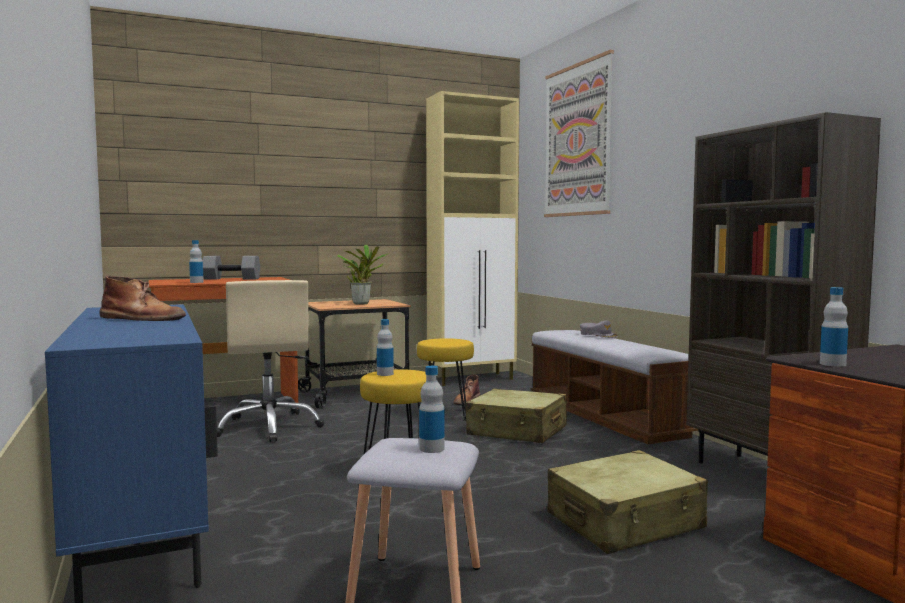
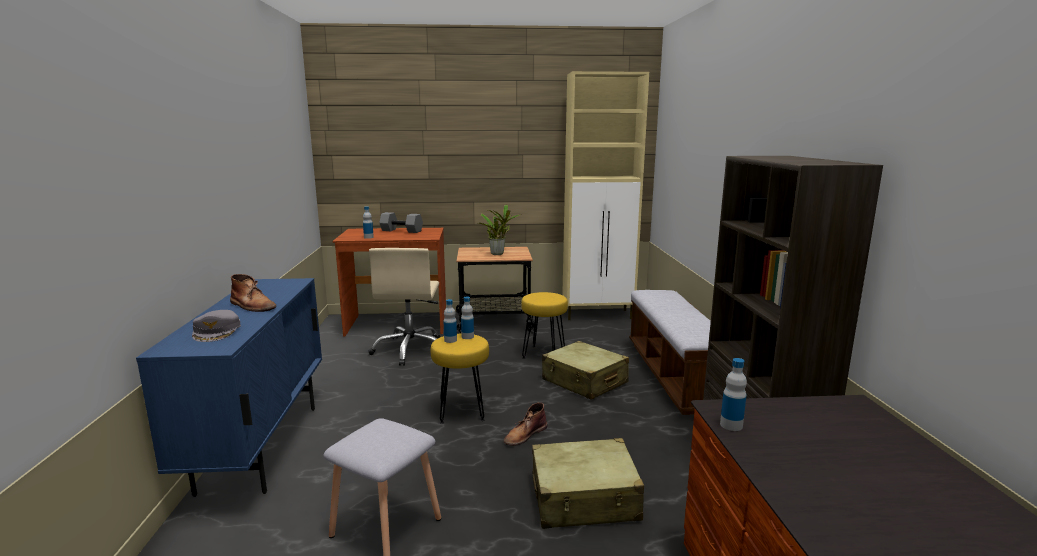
camera: 20 degrees right, 10 degrees up
bottle [419,366,445,453] -> bottle moved to [461,296,474,339]
brown boot [453,375,481,405] -> brown boot moved to [504,403,547,446]
picture [544,50,614,217] -> none
grey cap [580,320,618,338] -> grey cap moved to [192,310,241,342]

